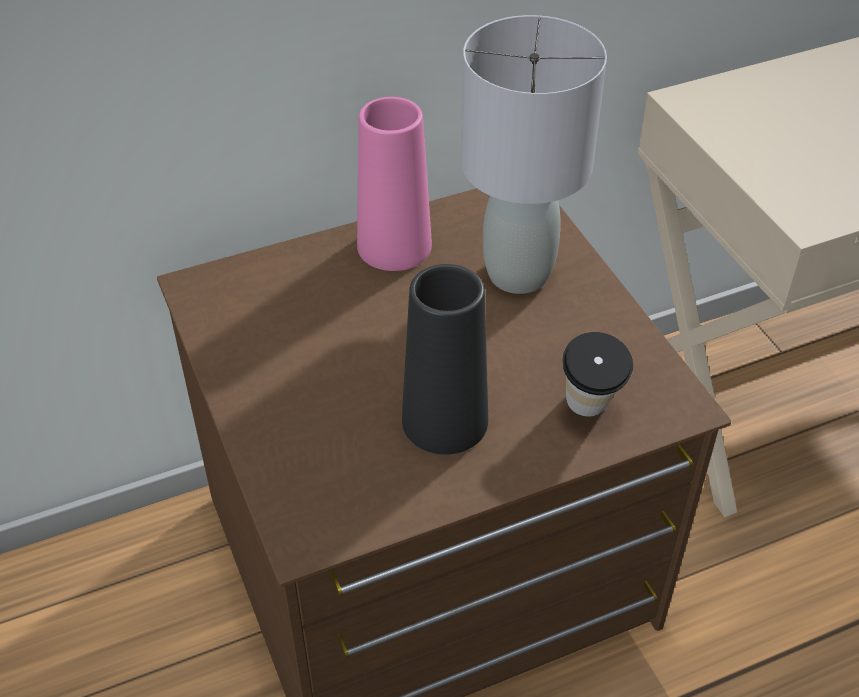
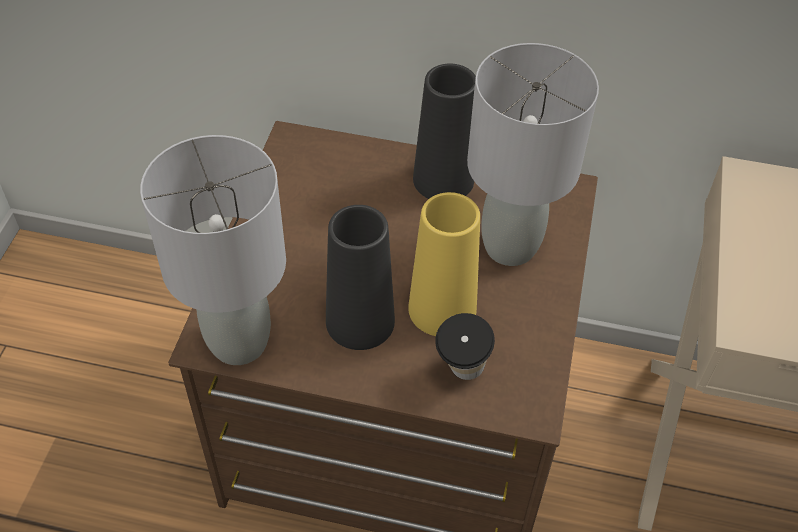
camera: 35 degrees right, 5 degrees up
pink vase [357,97,432,271] -> black vase [413,64,476,199]
none -> grey table lamp [140,135,286,365]
none -> yellow vase [408,192,480,336]

